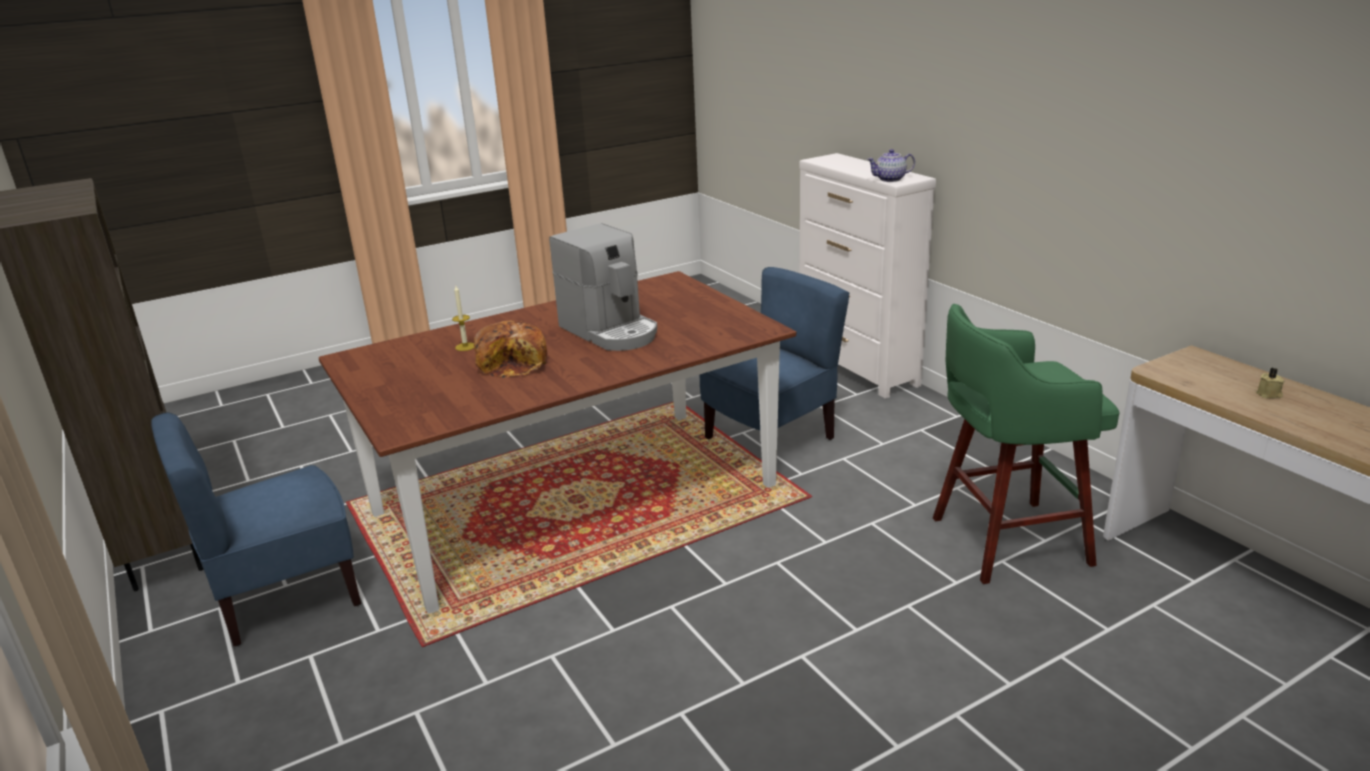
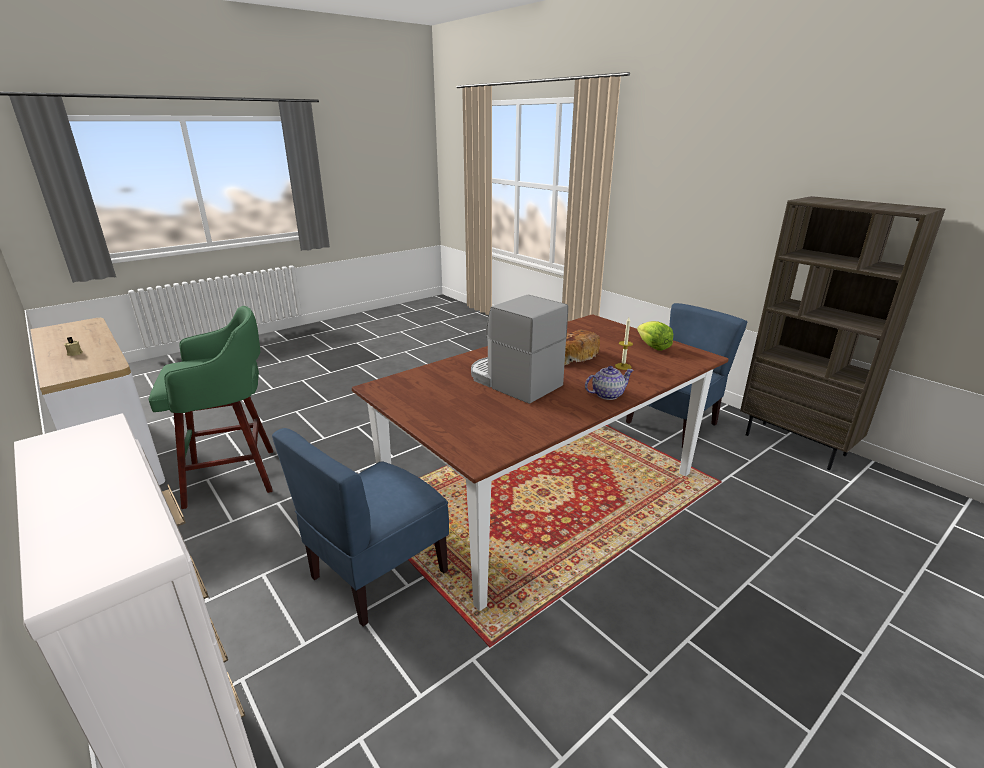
camera: 170 degrees right, 0 degrees up
teapot [867,149,915,182] -> teapot moved to [585,366,634,400]
none -> lettuce [637,321,673,351]

